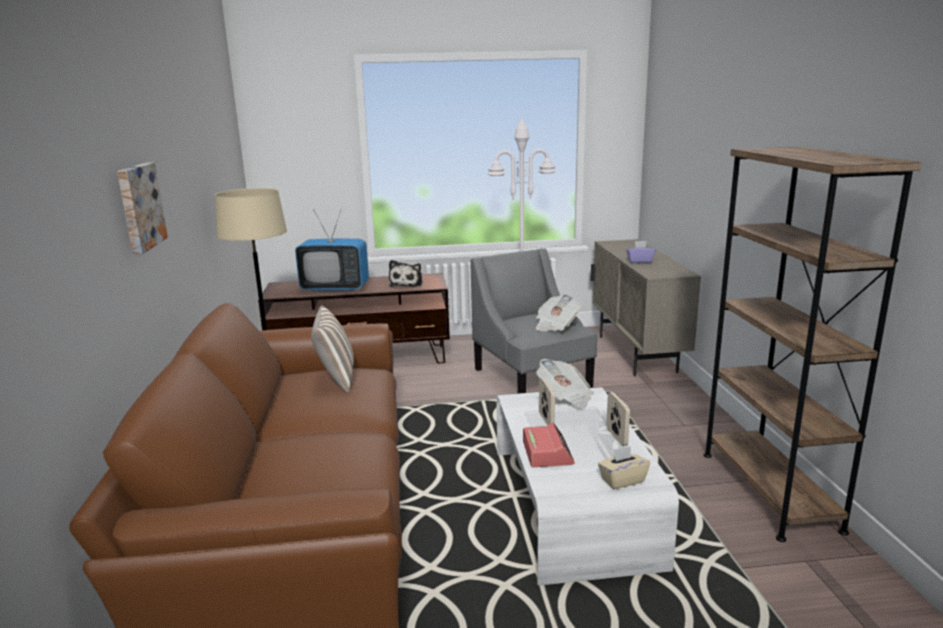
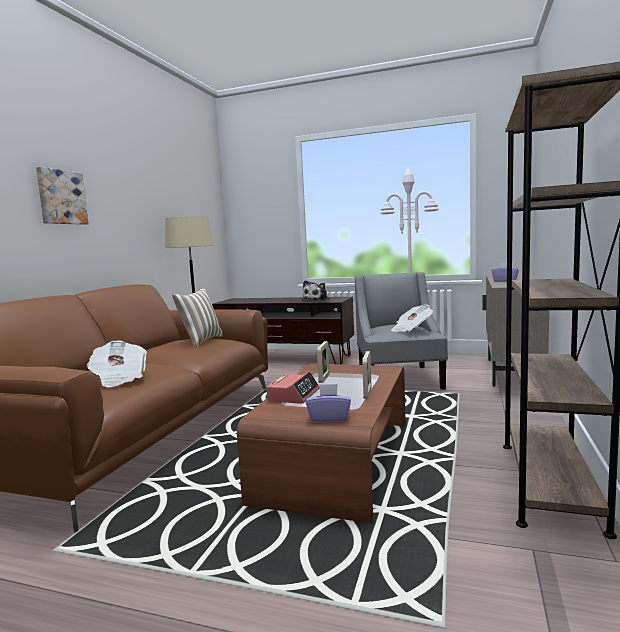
camera: 25 degrees right, 10 degrees down
television [295,209,369,291] -> none
white coffee table [496,387,679,586] -> brown coffee table [237,363,406,523]
newspaper [536,359,594,409] -> newspaper moved to [87,341,147,387]
beige tissue box [598,446,650,489] -> purple tissue box [306,384,351,422]

